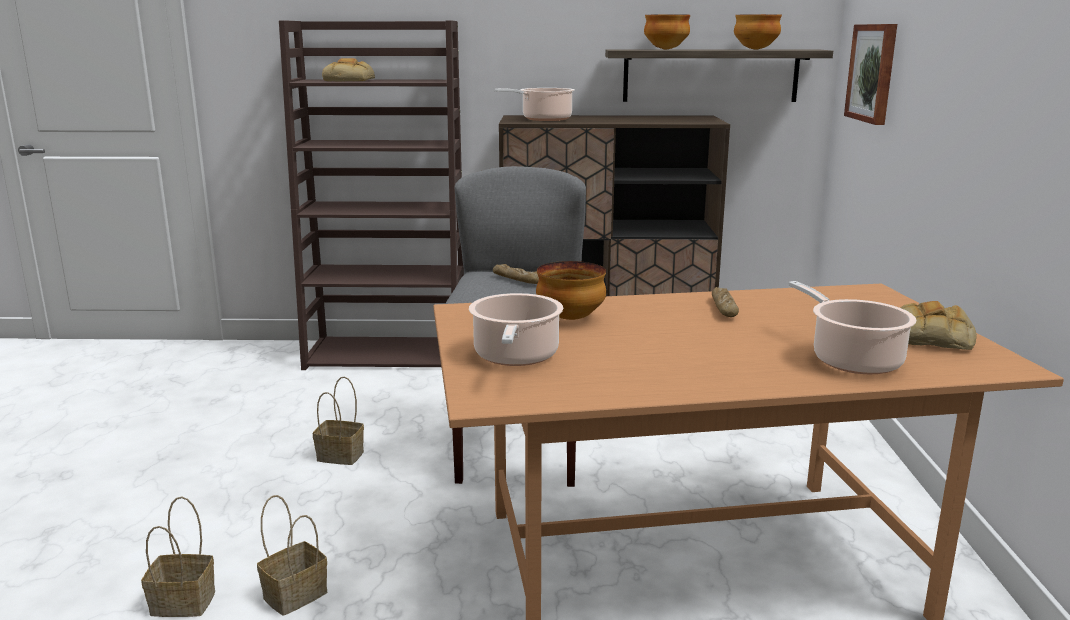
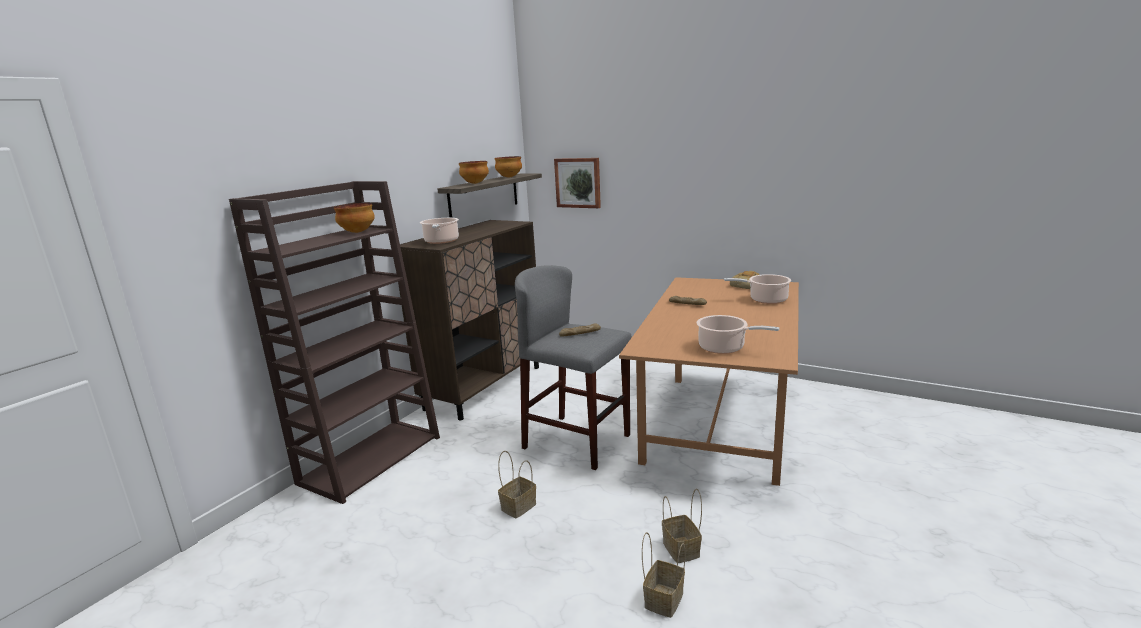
camera: 60 degrees left, 0 degrees up
bread [322,58,375,82] -> none
bowl [536,261,606,320] -> bowl moved to [334,203,375,233]

